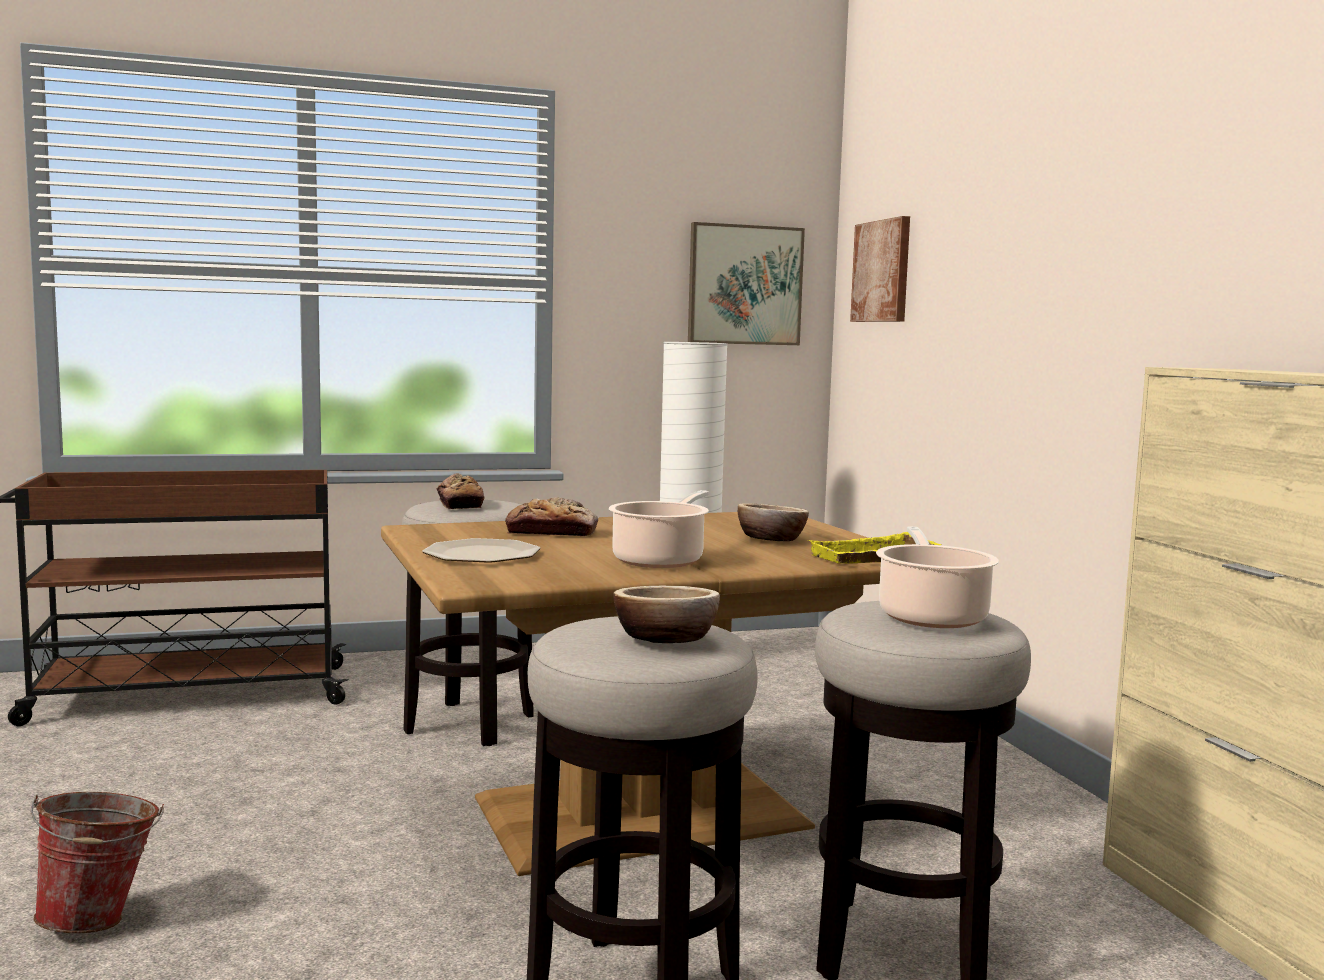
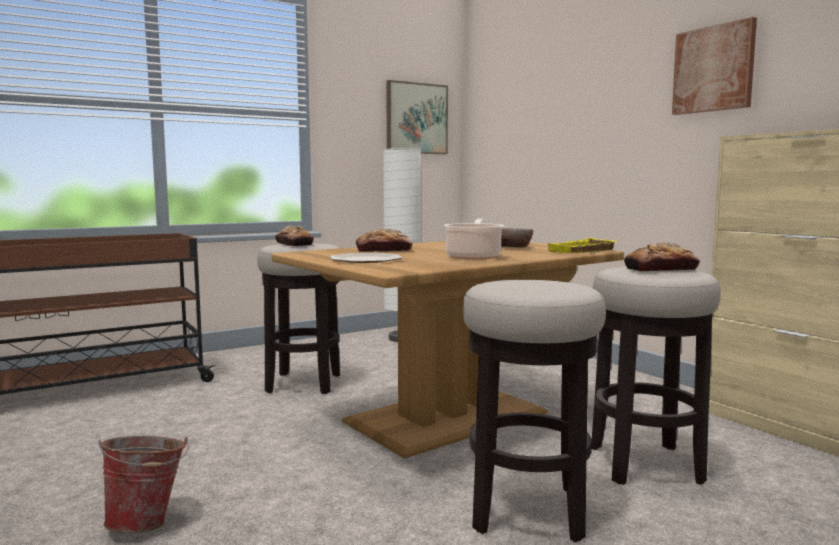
camera: 15 degrees left, 0 degrees up
bowl [614,586,720,643] -> none
picture [850,216,910,322] -> picture moved to [672,17,757,115]
cooking pot [876,527,999,628] -> bread [624,242,700,271]

